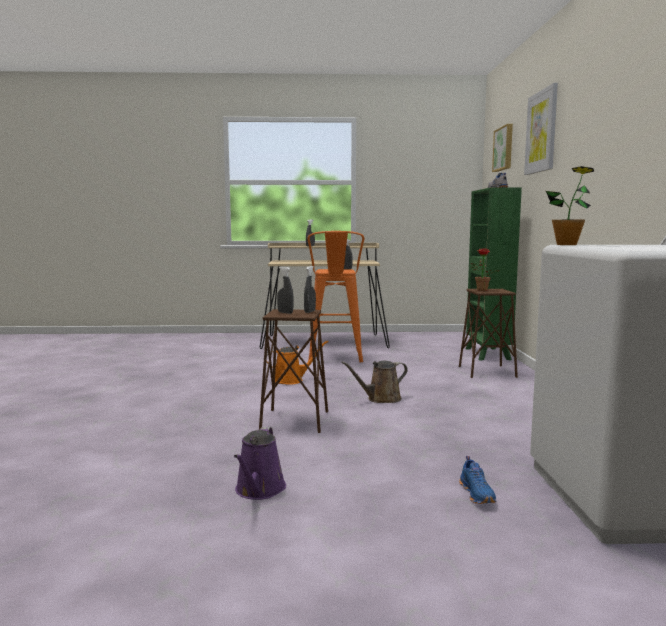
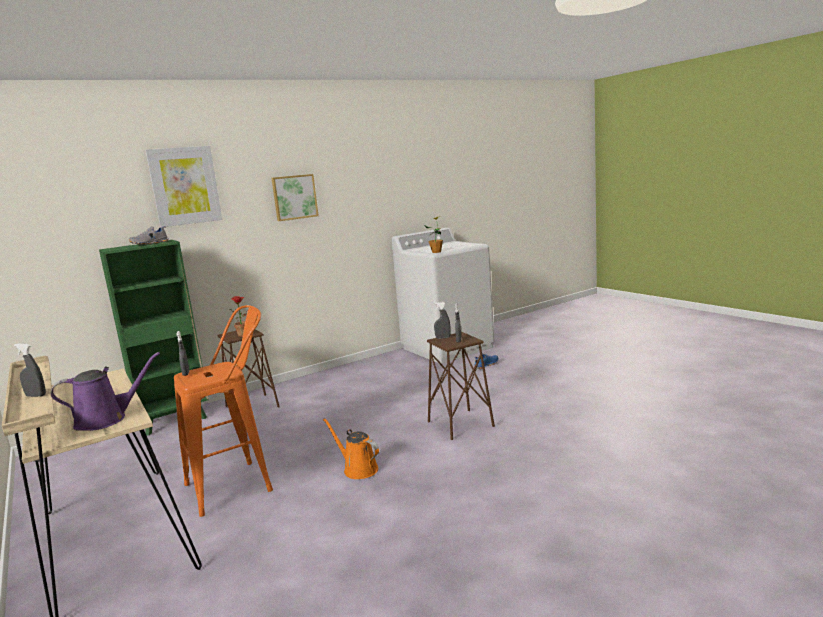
camera: 120 degrees left, 5 degrees up
purple watering can [234,427,286,500] -> purple watering can moved to [50,352,160,431]
brown watering can [341,361,408,403] -> none
picture [492,124,513,172] -> picture moved to [271,174,319,221]

